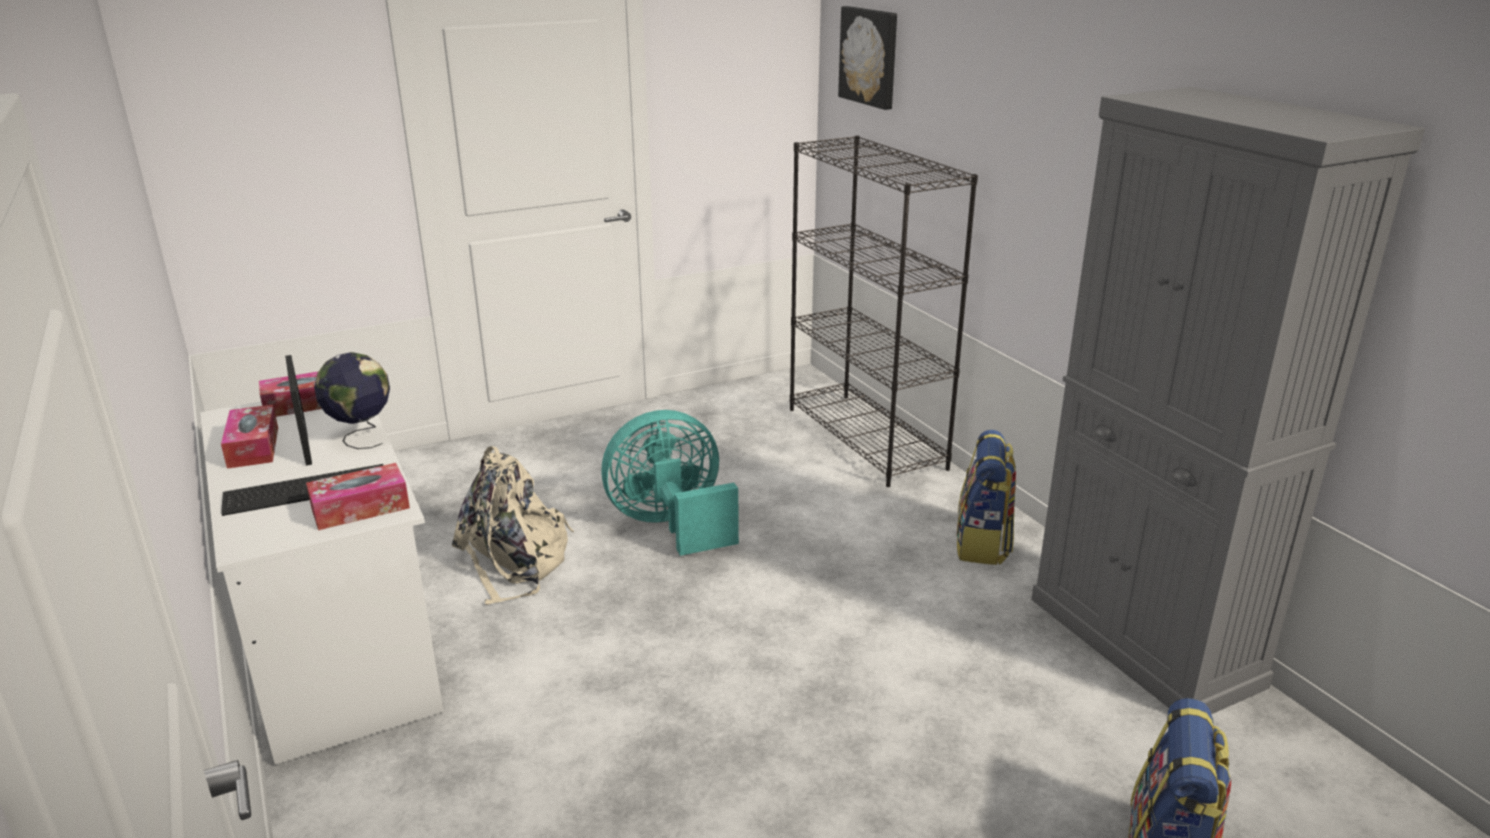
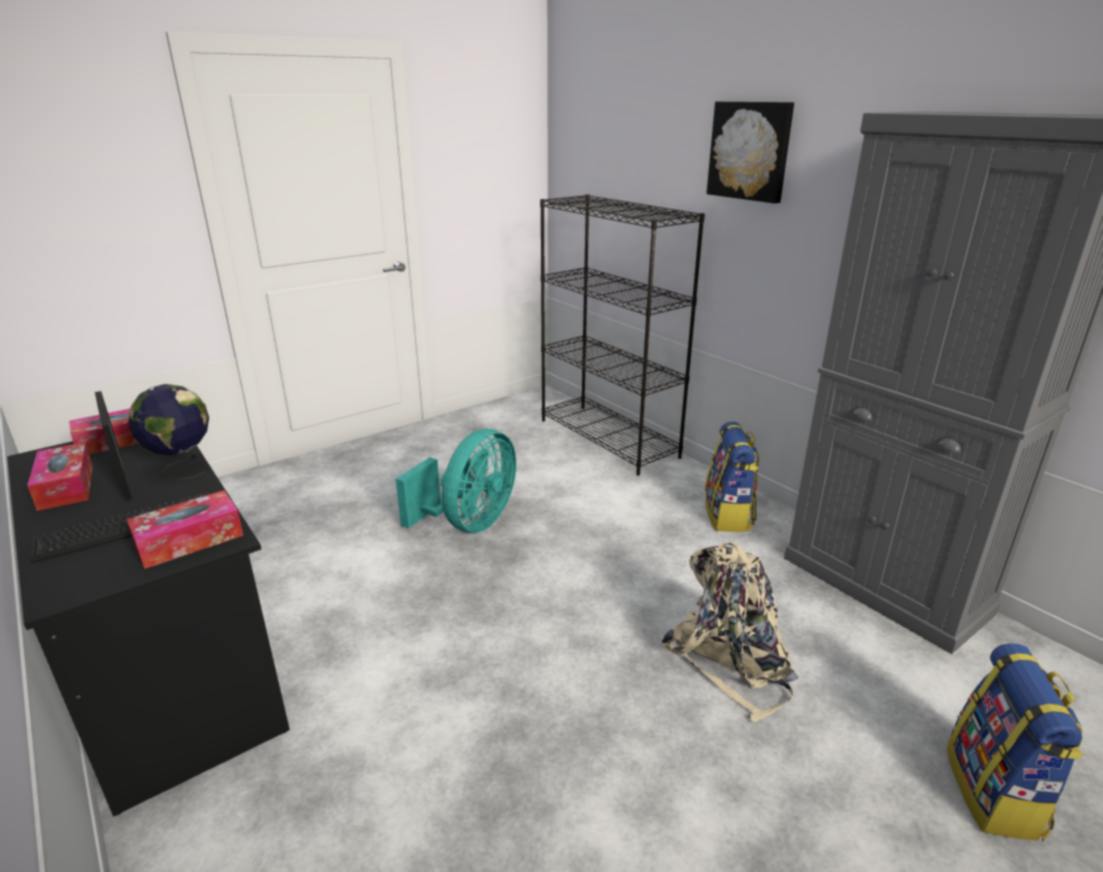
camera: 10 degrees left, 0 degrees up
white desk [200,401,444,765] -> black desk [7,441,290,817]
beige backpack [452,446,574,605] -> beige backpack moved to [660,542,798,722]
turquoise fan [601,410,739,556] -> turquoise fan turned 150 degrees clockwise [396,429,516,533]
picture [838,6,897,110] -> picture moved to [707,102,794,203]

